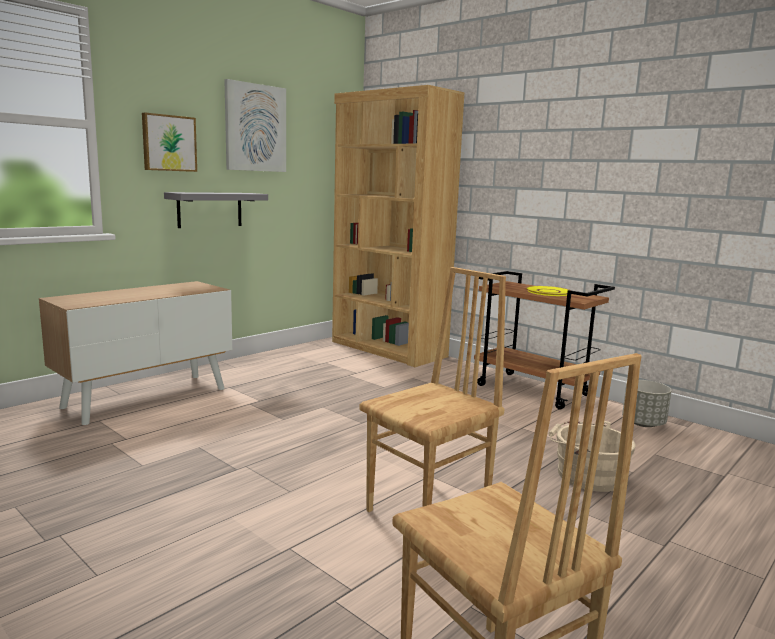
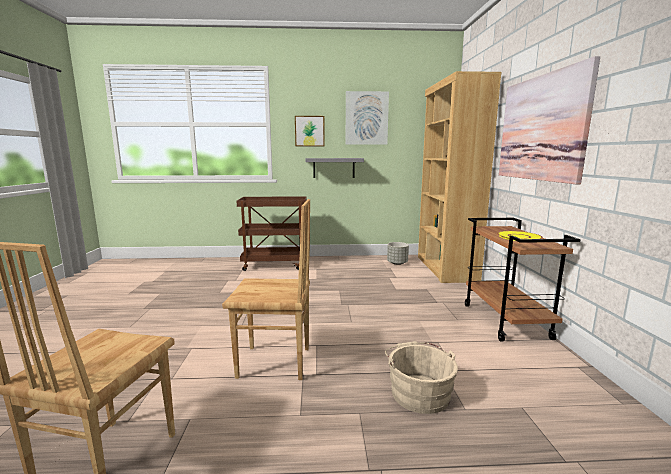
camera: 45 degrees right, 0 degrees up
cabinet [39,281,232,425] -> brown cart [236,196,307,271]
grey planter [622,380,672,427] -> grey planter moved to [387,242,409,265]
none -> picture [499,56,600,184]

